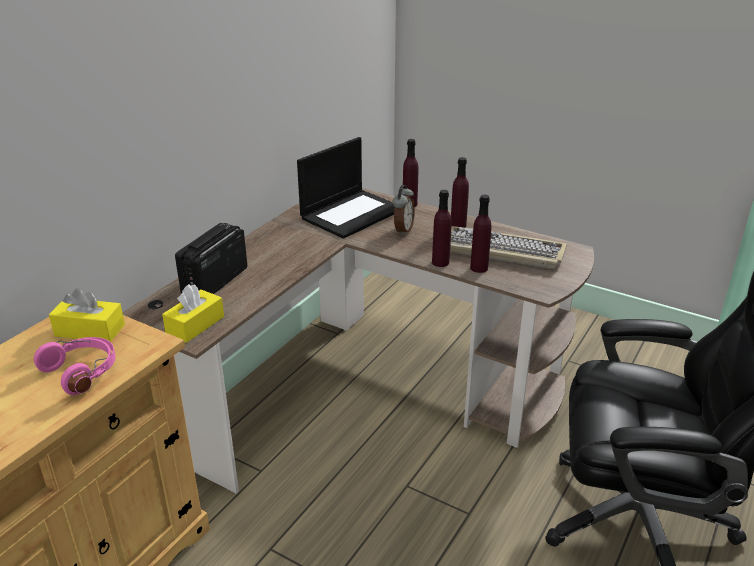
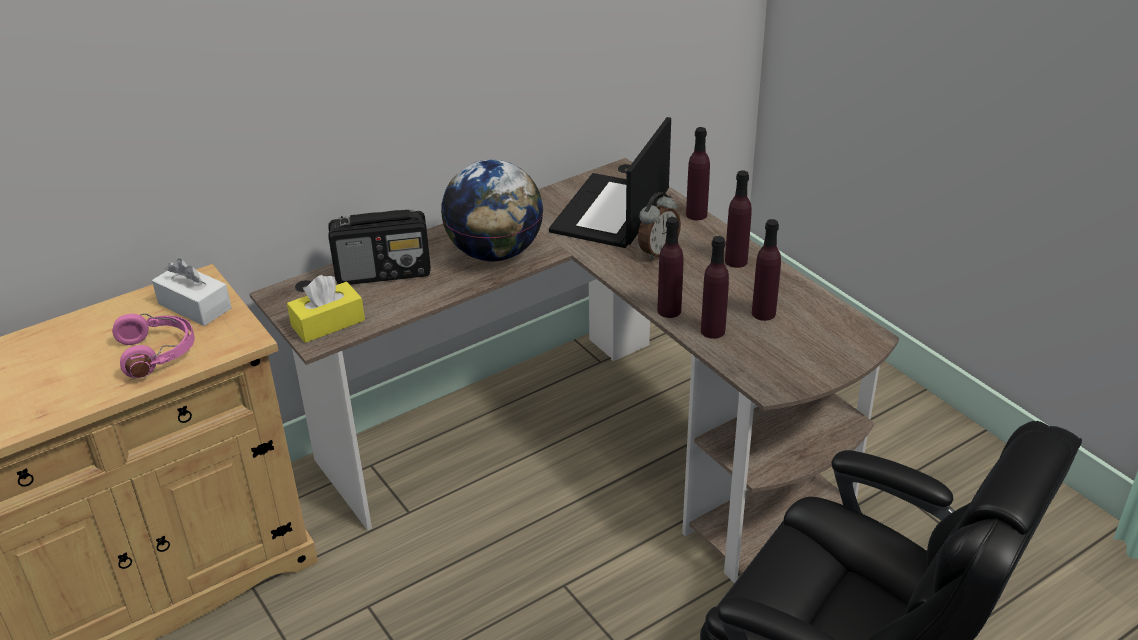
camera: 25 degrees right, 5 degrees up
yellow tissue box [49,288,125,342] -> white tissue box [152,259,232,326]
radio [175,223,247,294] -> radio turned 150 degrees counterclockwise [328,210,431,285]
laptop [297,137,395,239] -> laptop turned 135 degrees clockwise [549,117,671,248]
keyboard [450,226,567,269] -> purple bottle [752,219,781,321]
none -> globe [441,160,544,261]

